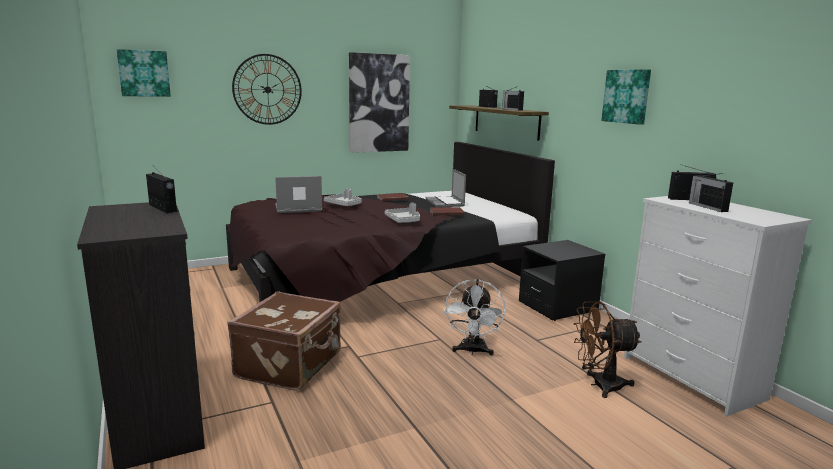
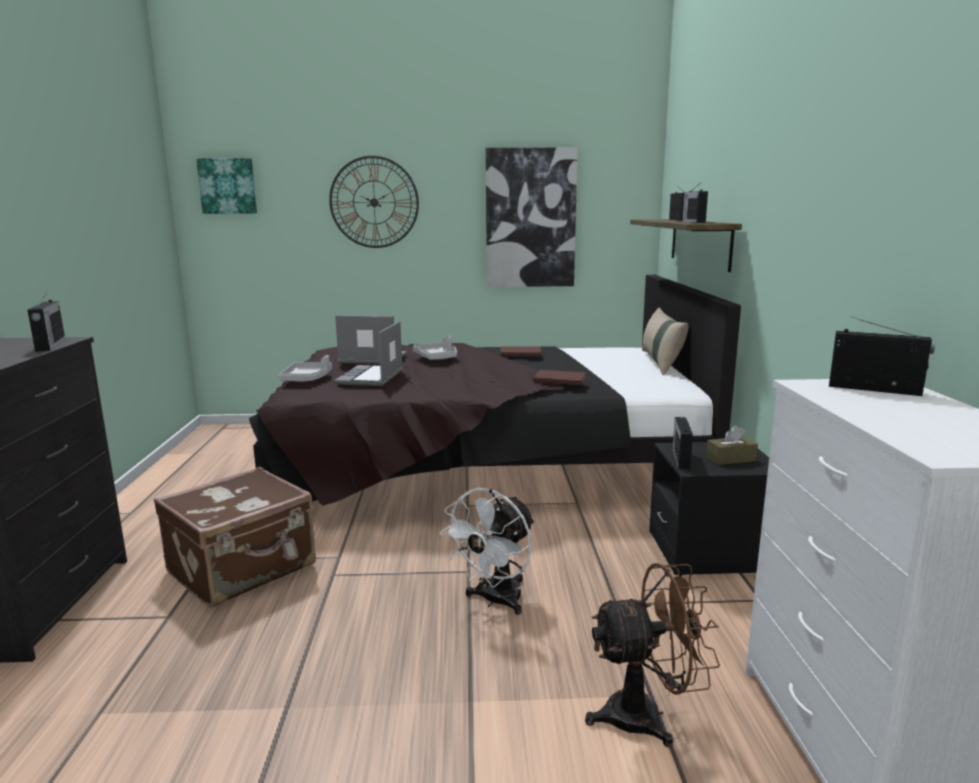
camera: 25 degrees right, 0 degrees up
grey tray [385,203,420,223] -> grey tray moved to [279,355,332,382]
laptop [425,169,466,207] -> laptop moved to [334,321,403,386]
brown fan [574,302,642,398] -> brown fan turned 150 degrees clockwise [585,563,720,747]
picture [601,69,651,125] -> none
radio [689,173,733,212] -> radio moved to [673,417,693,469]
none -> beige pillow [642,308,688,375]
none -> brown tissue box [706,425,758,465]

